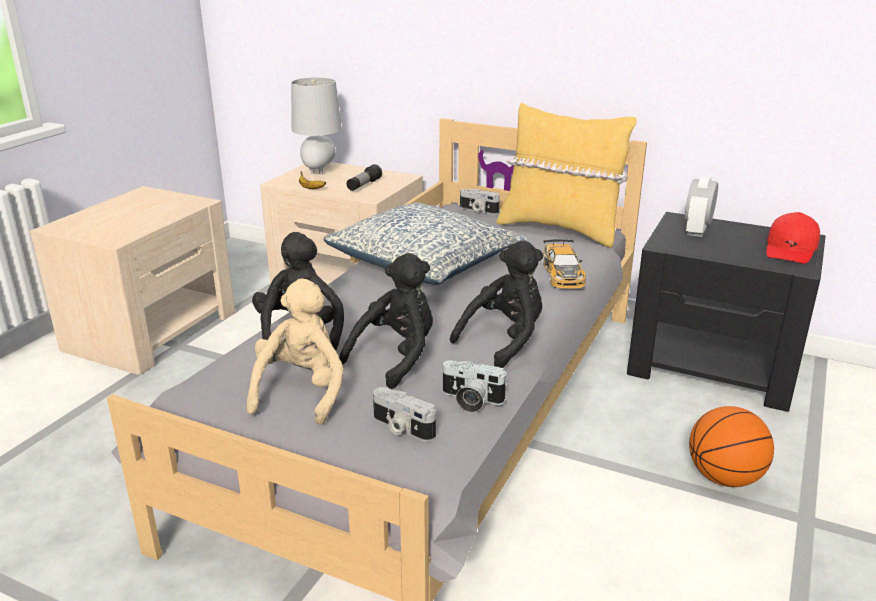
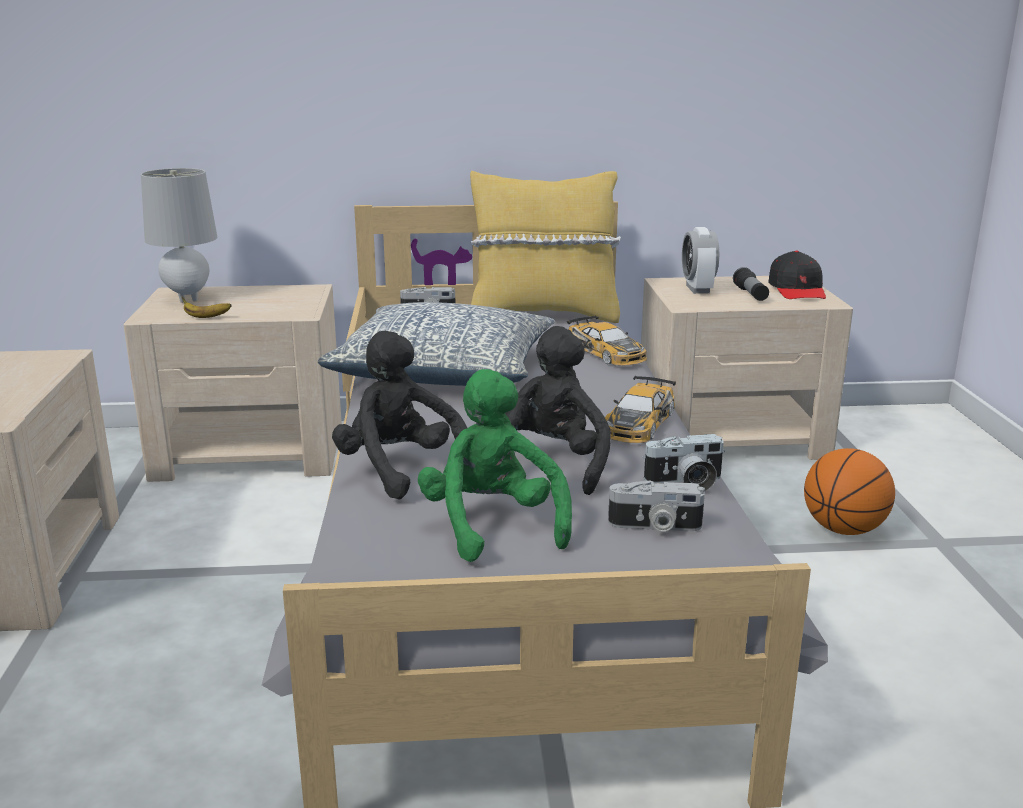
camera: 30 degrees left, 5 degrees down
beige plush toy [246,279,344,425] -> green plush toy [418,369,572,562]
flashlight [346,164,382,191] -> flashlight moved to [733,267,769,301]
black plush toy [450,240,543,368] -> toy car [605,376,676,443]
black nightstand [627,212,826,412] -> beige nightstand [641,276,853,460]
red cap [766,212,820,264] -> black cap [768,251,826,299]

